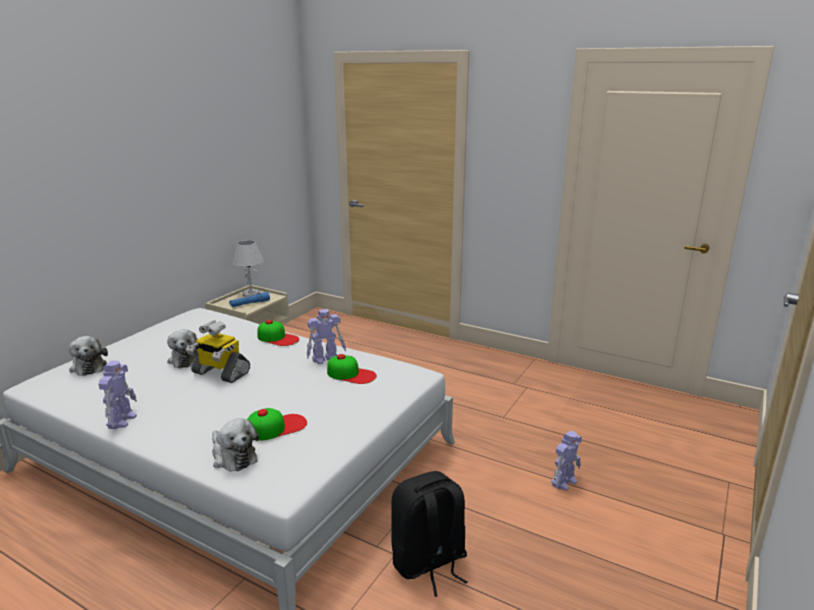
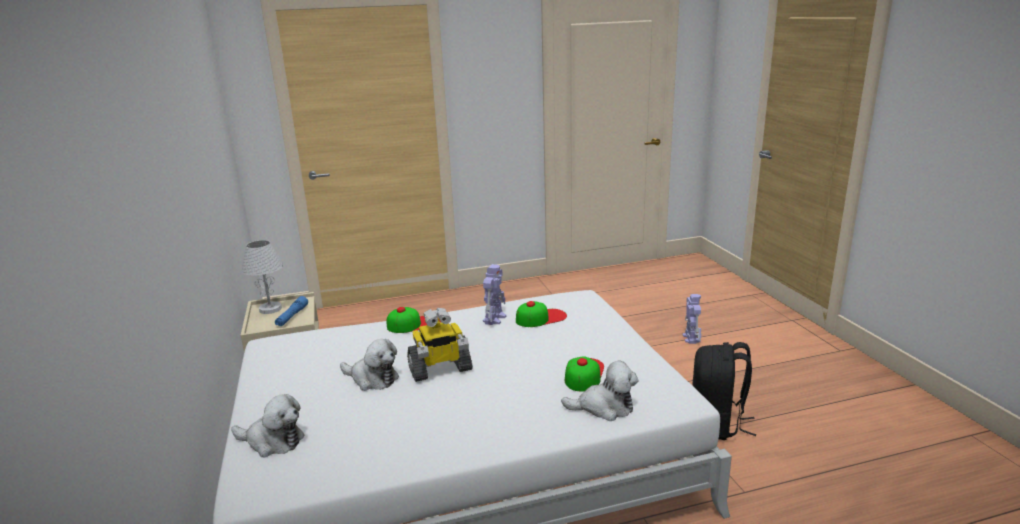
camera: 45 degrees left, 0 degrees up
toy robot [98,360,137,429] -> none

